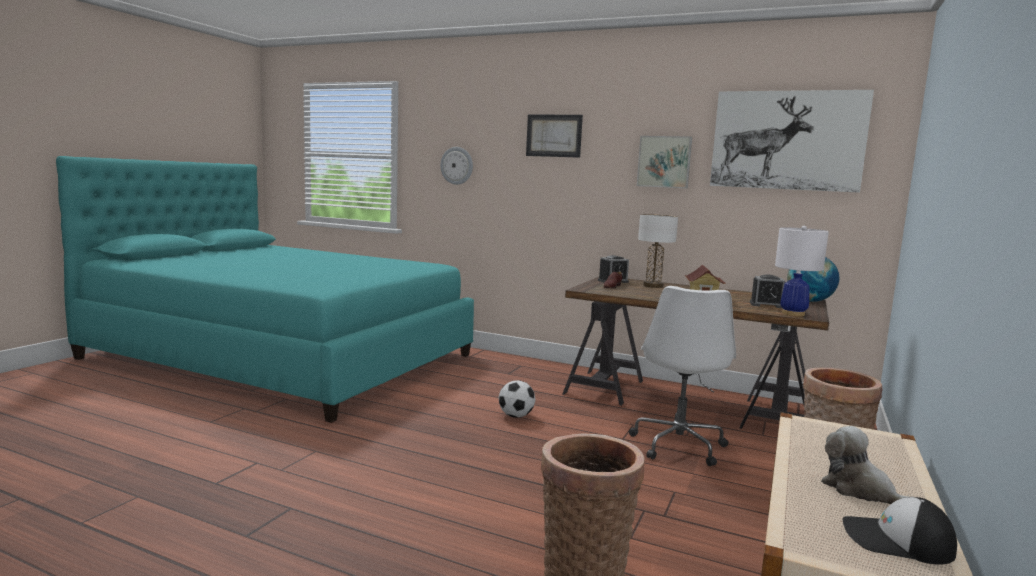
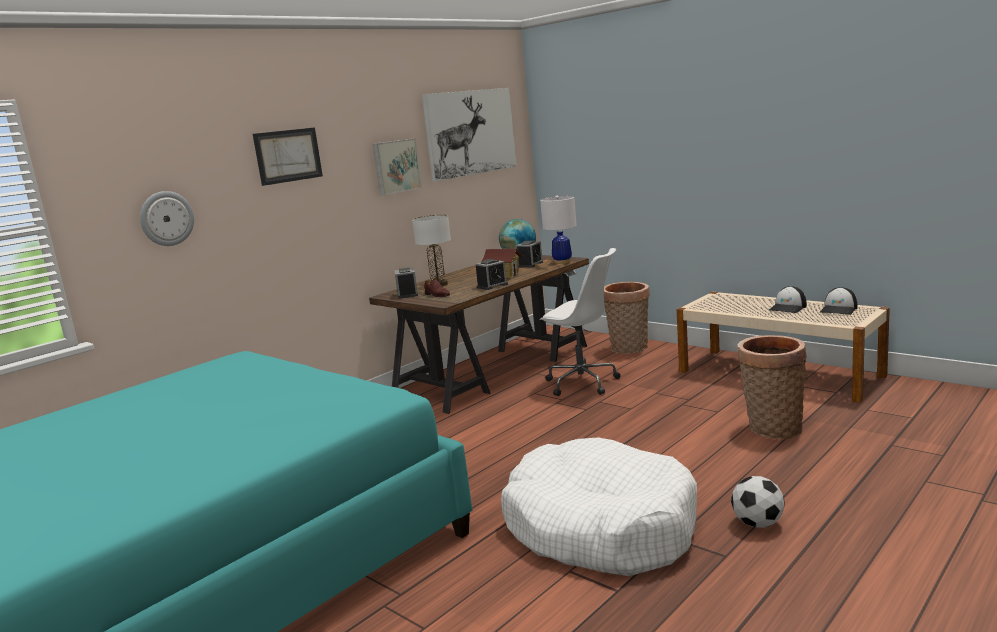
camera: 70 degrees left, 5 degrees up
football [498,380,536,418] -> football moved to [731,476,785,528]
plush toy [821,426,911,505] -> cap [769,286,807,313]
none -> alarm clock [476,259,508,290]
none -> white dog bed [501,437,697,576]

